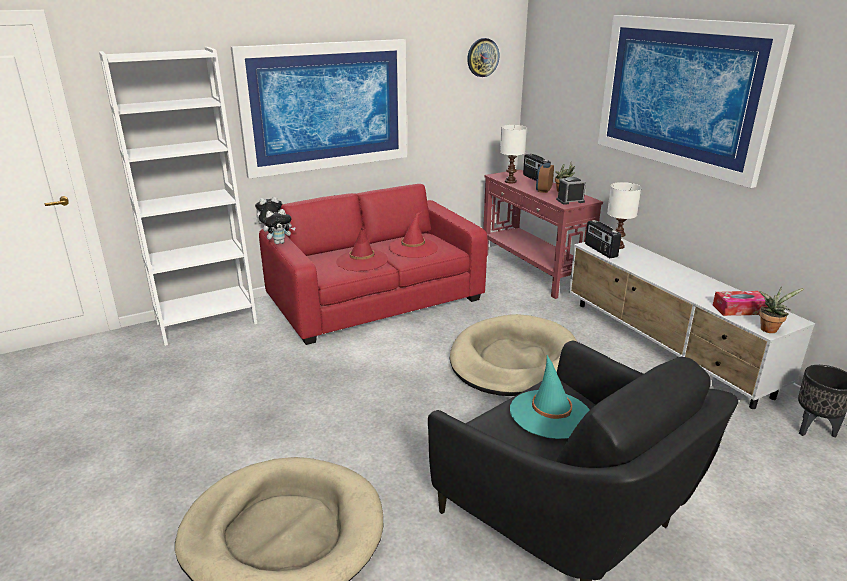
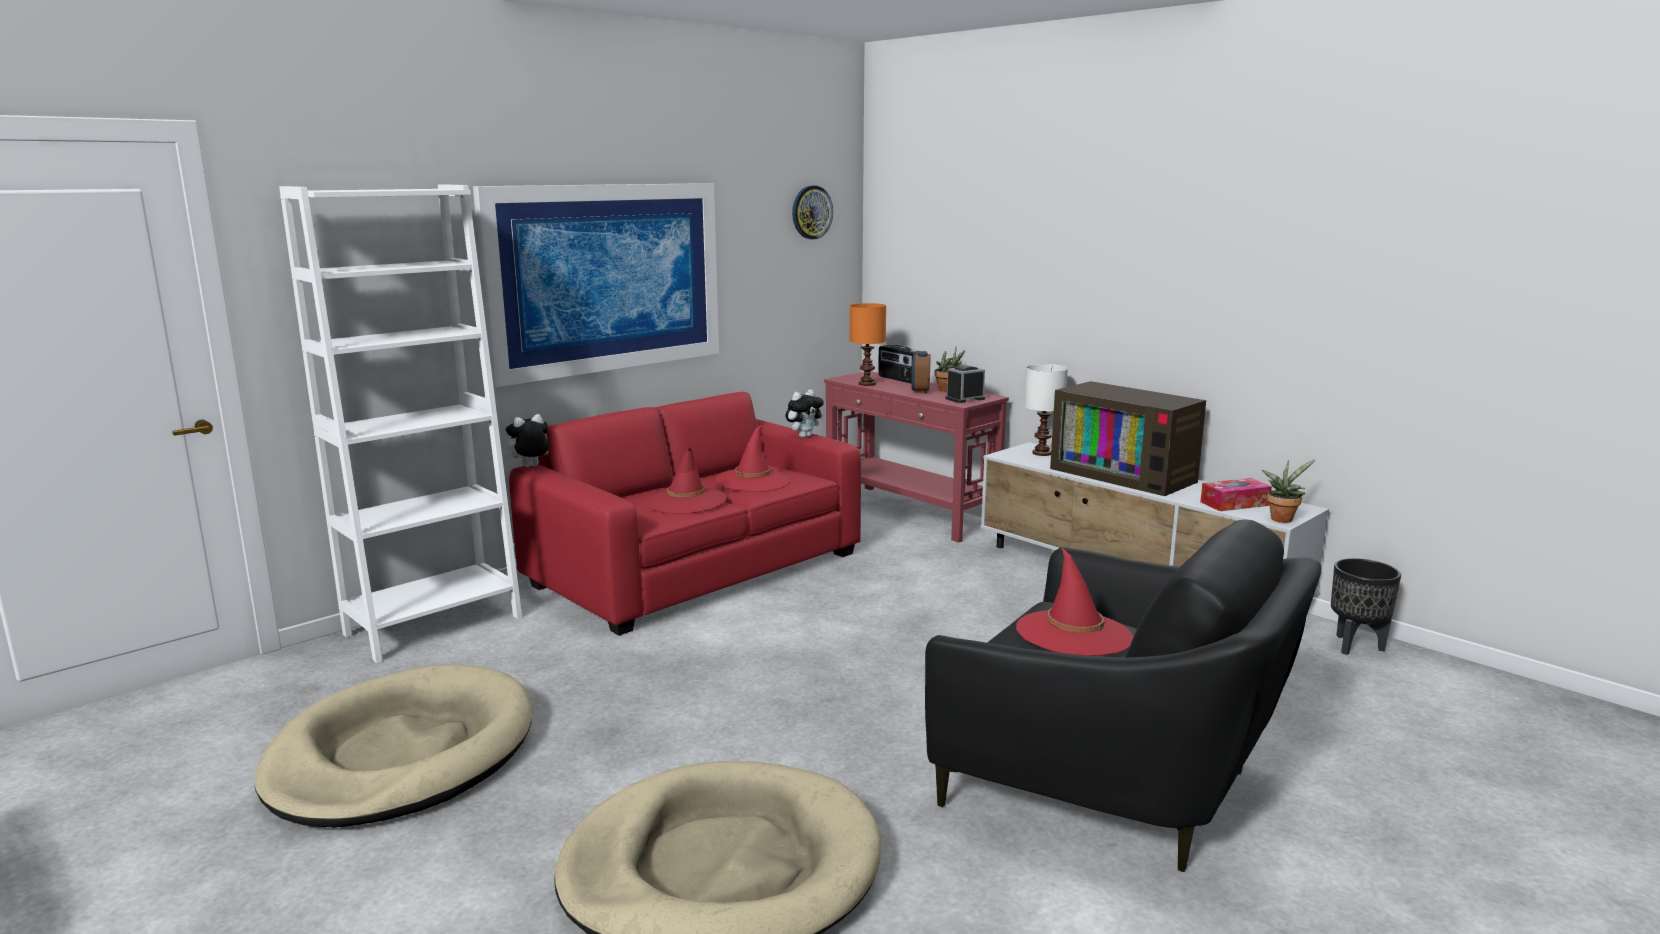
camera: 15 degrees left, 10 degrees down
plush toy [263,209,296,244] -> plush toy moved to [785,390,824,438]
beige dog bed [449,314,577,396] -> beige dog bed moved to [254,664,532,827]
white table lamp [500,125,527,183] -> orange table lamp [850,303,886,386]
turquoise hat [510,355,589,439] -> red hat [1016,548,1133,656]
radio [585,220,621,258] -> none
picture [598,15,795,188] -> none
none -> television [1050,381,1206,496]

